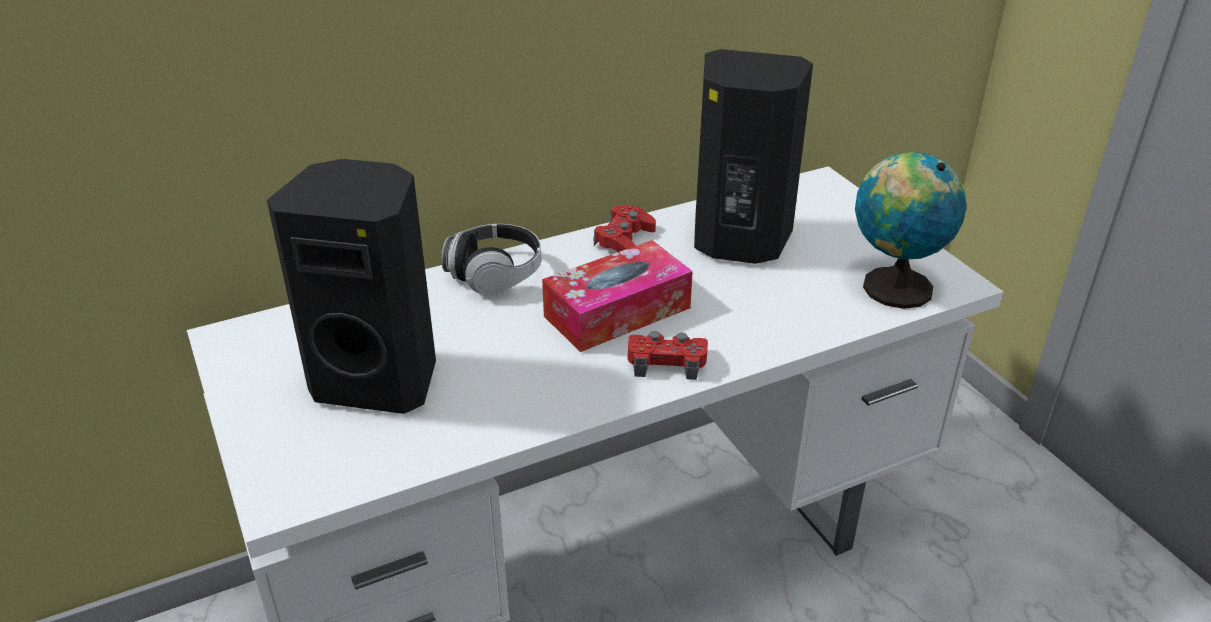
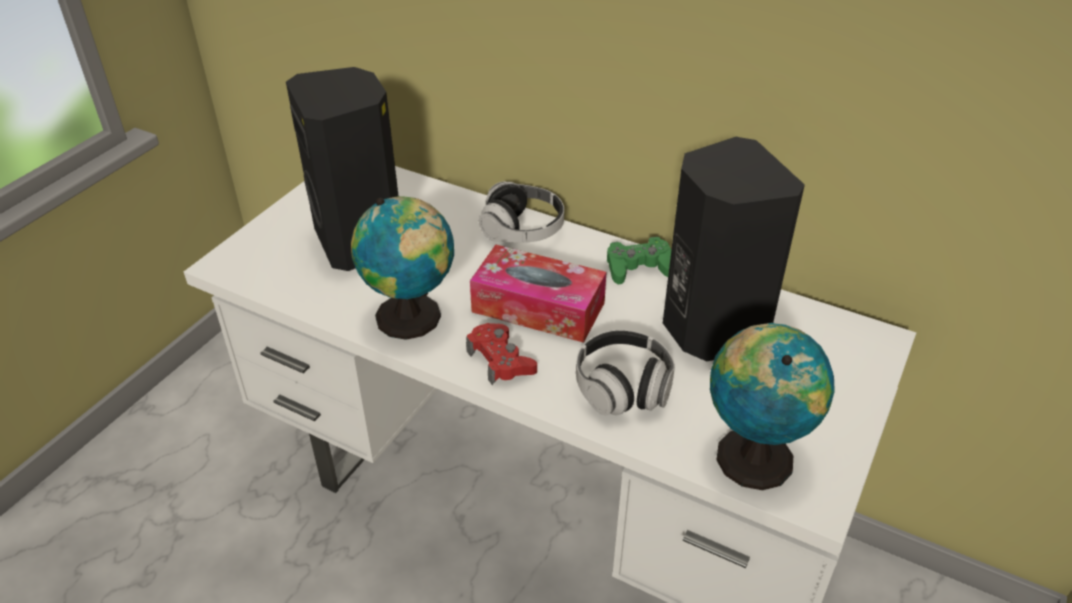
camera: 55 degrees right, 5 degrees up
red game controller [594,205,656,252] -> green game controller [607,237,671,284]
none -> globe [351,196,454,340]
none -> headphones [576,330,675,415]

